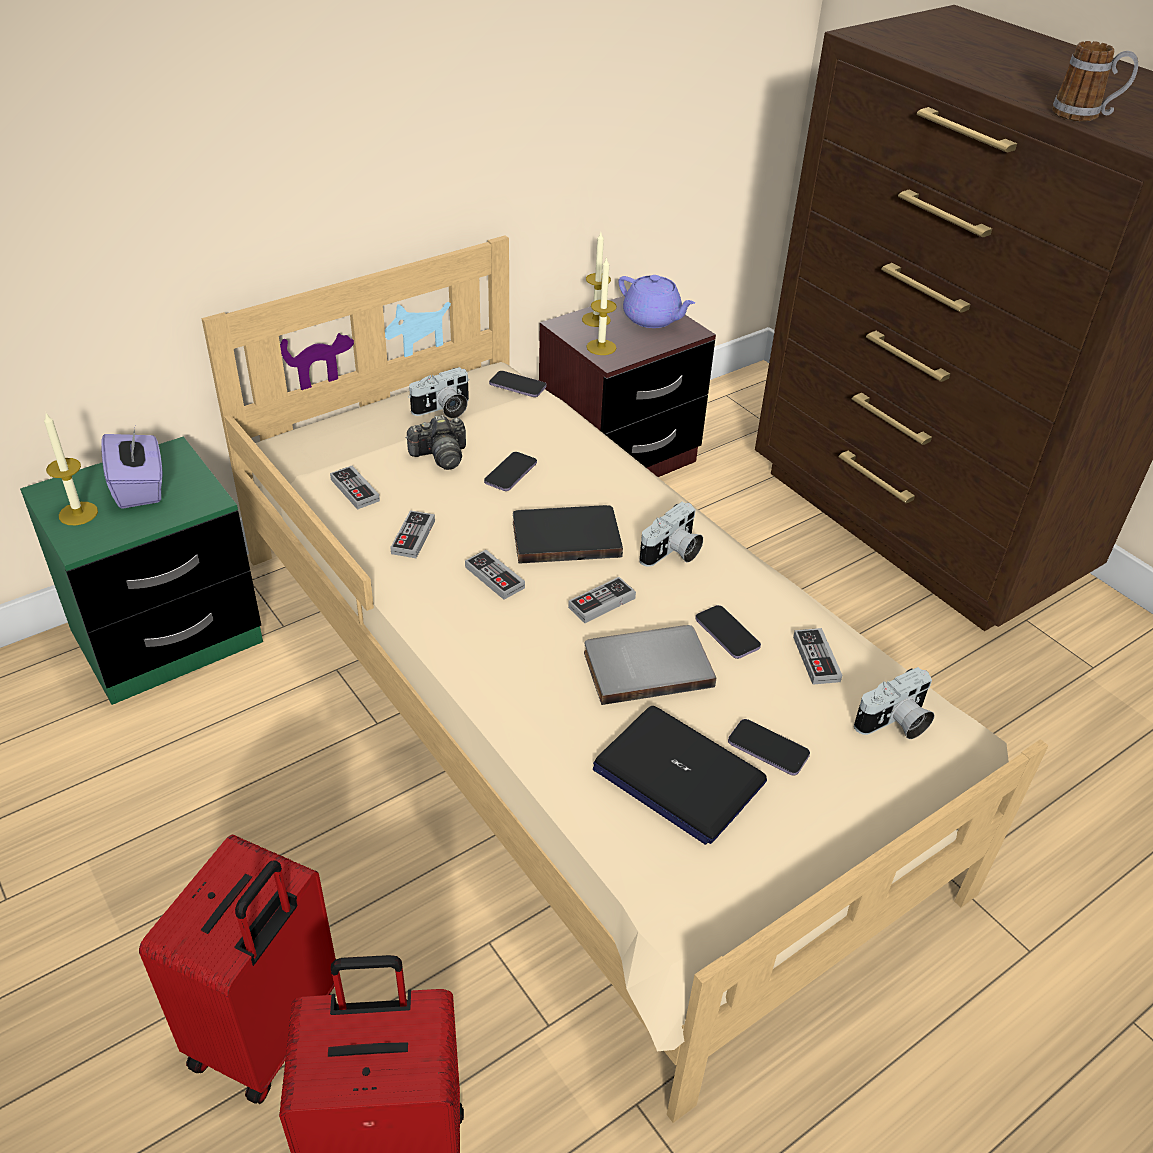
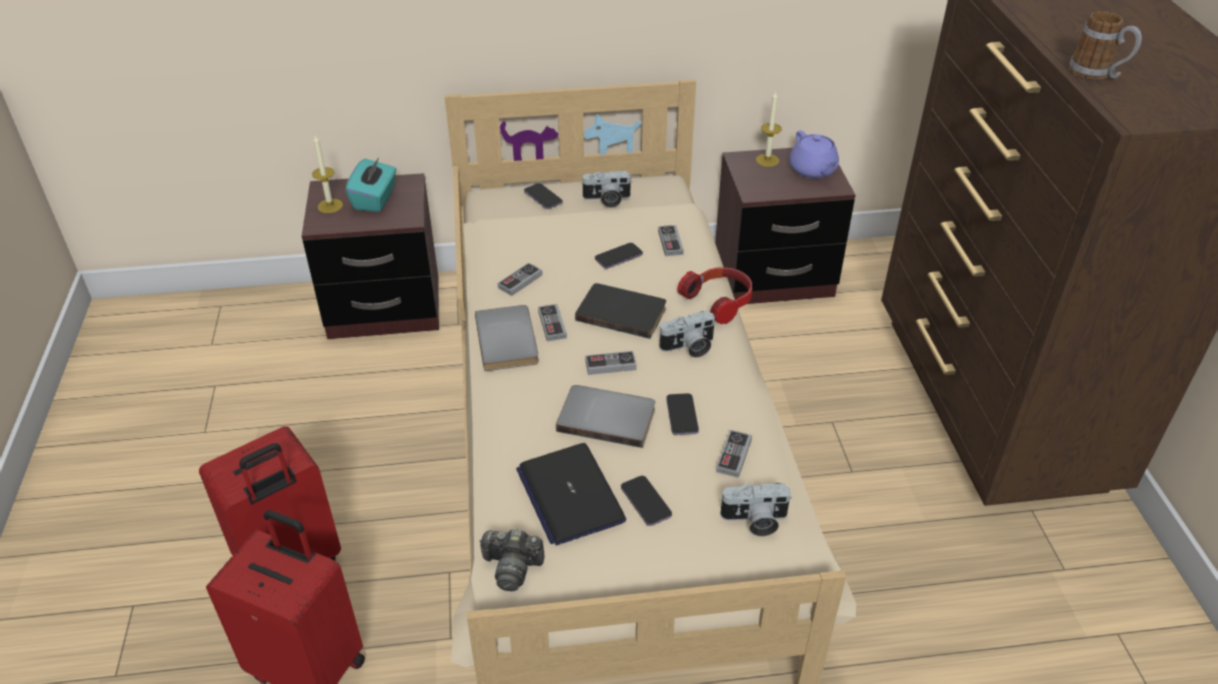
camera: 30 degrees right, 0 degrees up
green nightstand [20,436,263,705] -> brown nightstand [302,173,439,339]
purple tissue box [102,428,163,509] -> turquoise tissue box [345,158,396,212]
game controller [330,466,380,510] -> game controller moved to [658,225,684,256]
camera [406,415,466,470] -> camera moved to [479,529,545,591]
phone [489,371,547,397] -> phone moved to [524,183,563,209]
candle [586,257,617,355] -> none
none -> grey book [475,305,539,371]
none -> headphones [677,267,752,324]

